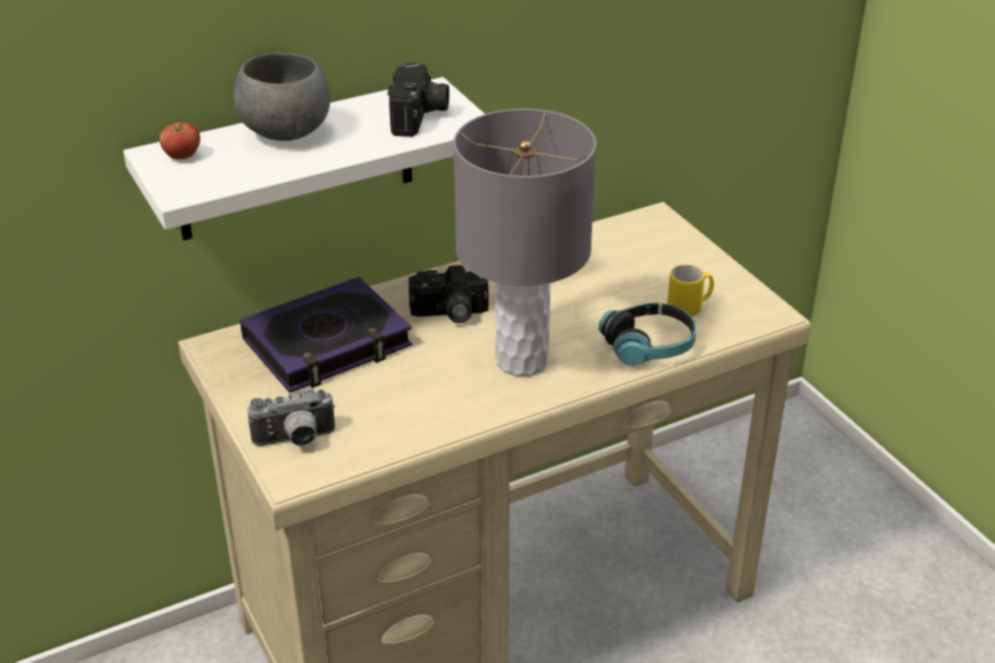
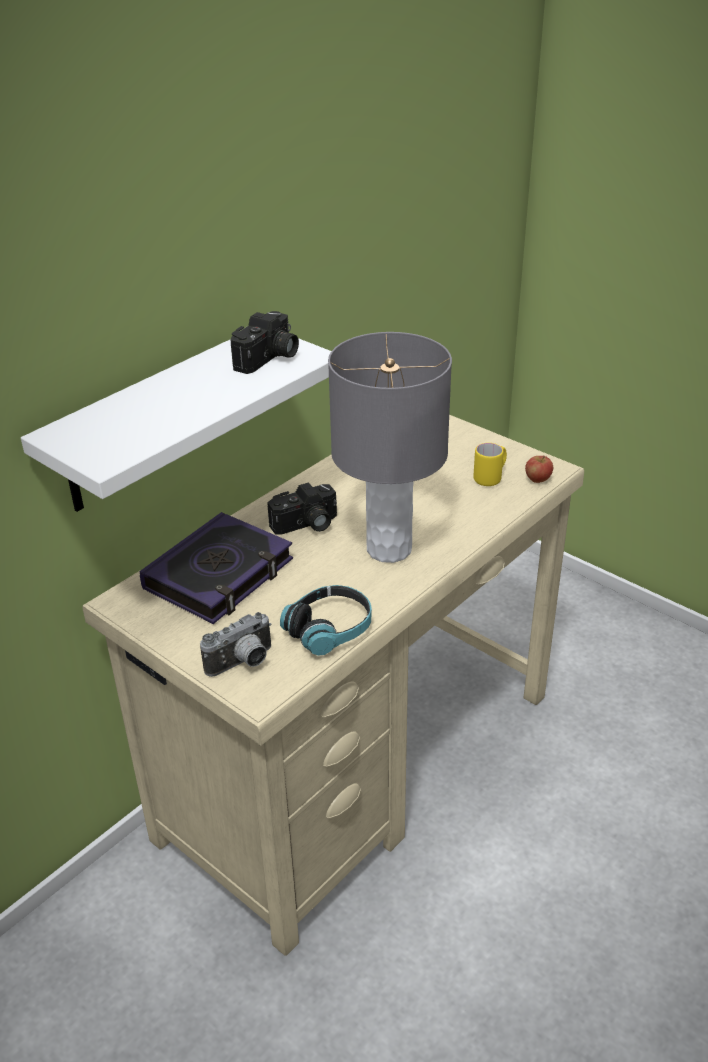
camera: 20 degrees left, 0 degrees up
apple [159,121,200,159] -> apple moved to [525,456,553,483]
grey bowl [233,53,330,141] -> none
camera [388,63,449,137] -> camera turned 45 degrees clockwise [231,311,299,374]
headphones [599,303,697,366] -> headphones moved to [280,585,372,656]

